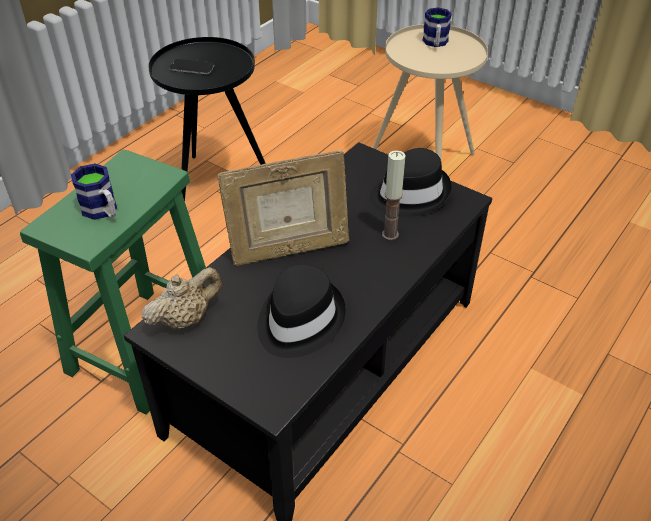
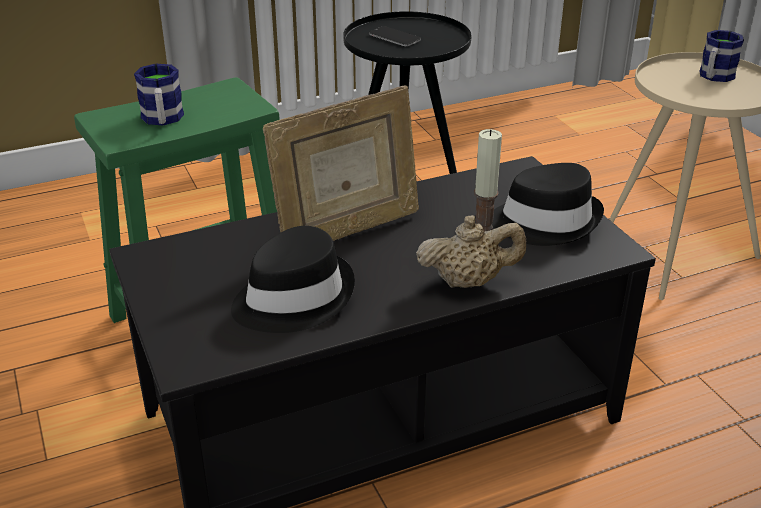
camera: 30 degrees right, 10 degrees down
beige teapot [142,267,222,330] -> beige teapot moved to [416,215,526,288]
picture frame [217,150,349,266] -> picture frame turned 45 degrees counterclockwise [263,85,419,241]

